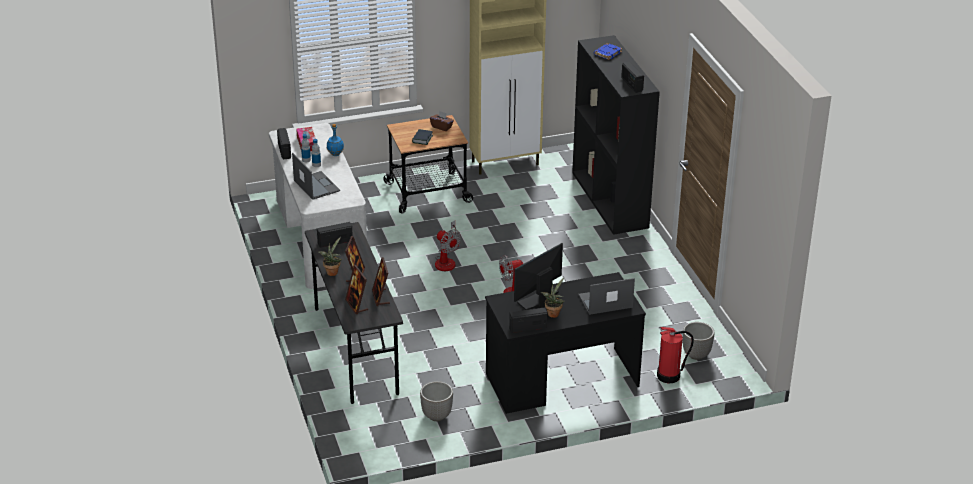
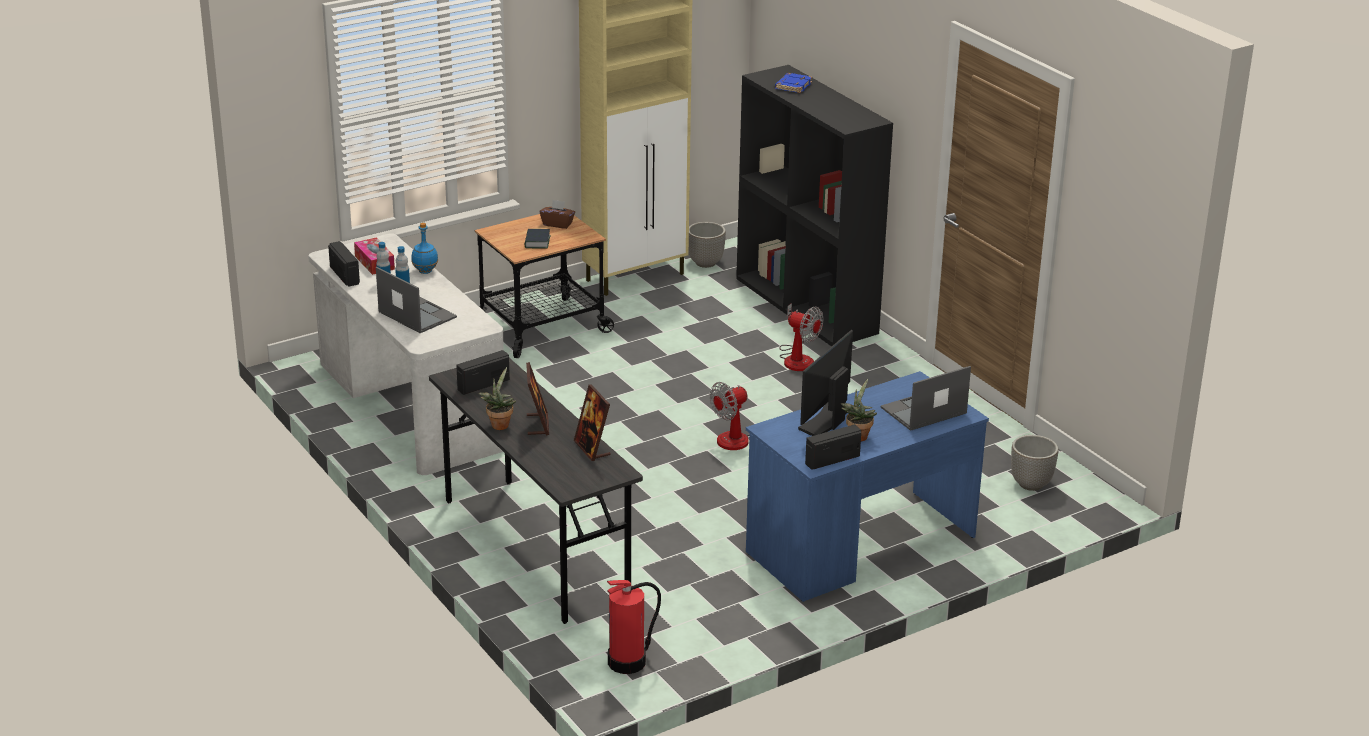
camera: 15 degrees left, 5 degrees down
picture frame [345,265,368,314] -> none
planter [420,381,453,421] -> planter moved to [689,222,726,268]
fan [435,221,461,271] -> fan moved to [779,303,824,371]
black desk [485,272,646,414] -> blue desk [746,371,989,602]
radio [621,62,644,93] -> none
fire extinguisher [657,327,694,383] -> fire extinguisher moved to [607,580,661,674]

